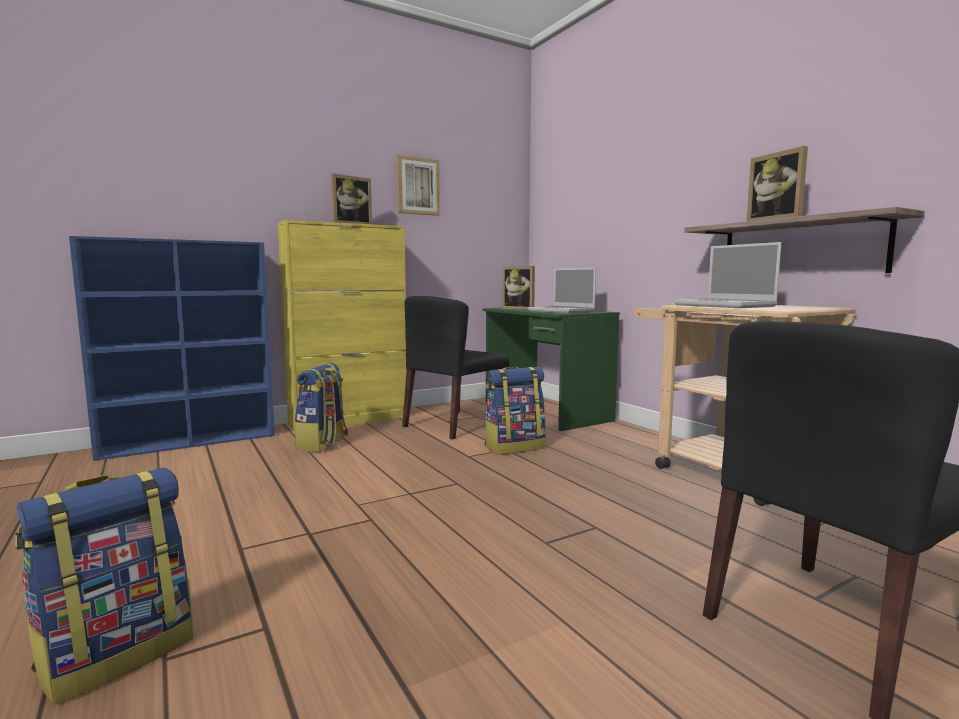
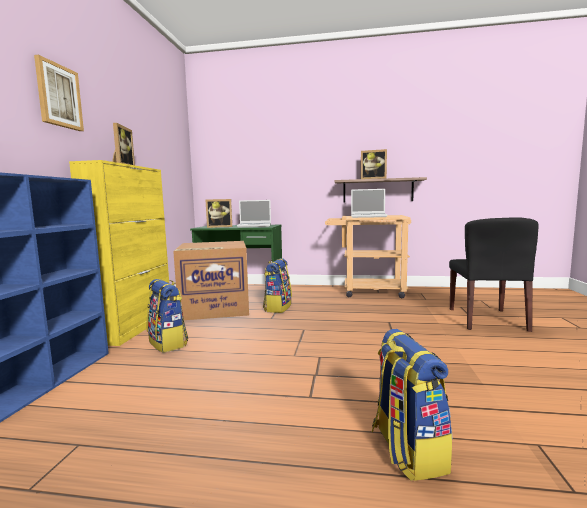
camera: 50 degrees left, 0 degrees up
picture [397,155,440,216] -> picture moved to [34,55,84,131]
black chair [402,296,509,440] -> cardboard box [173,241,249,320]

